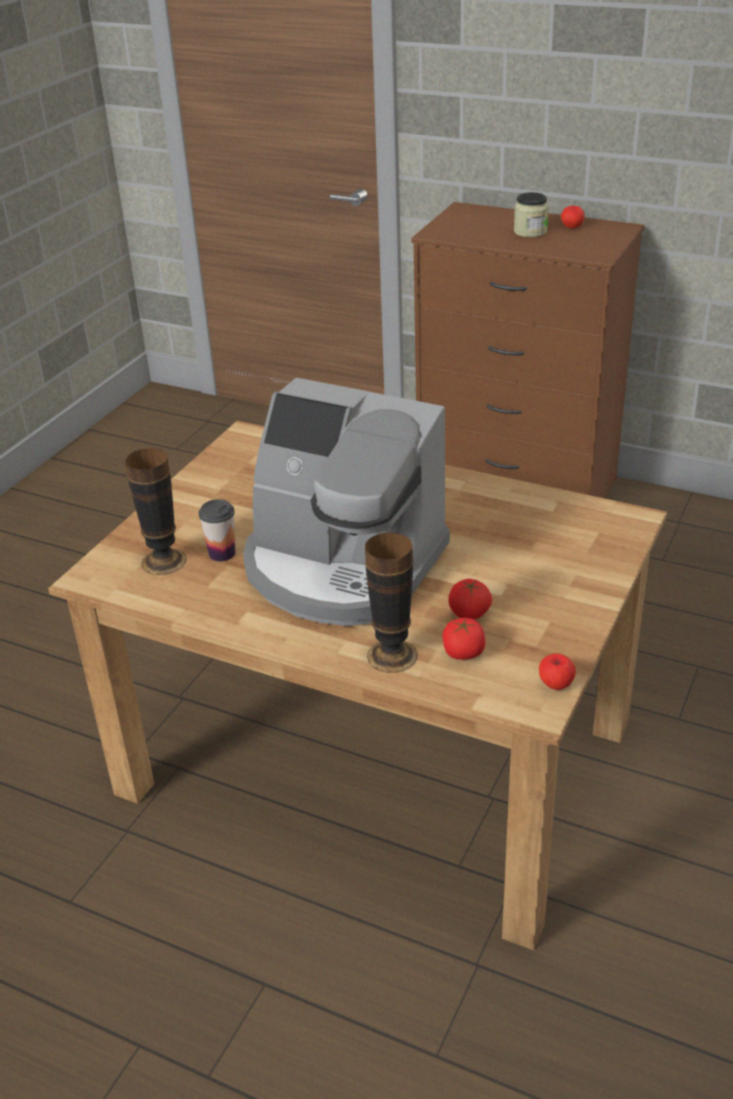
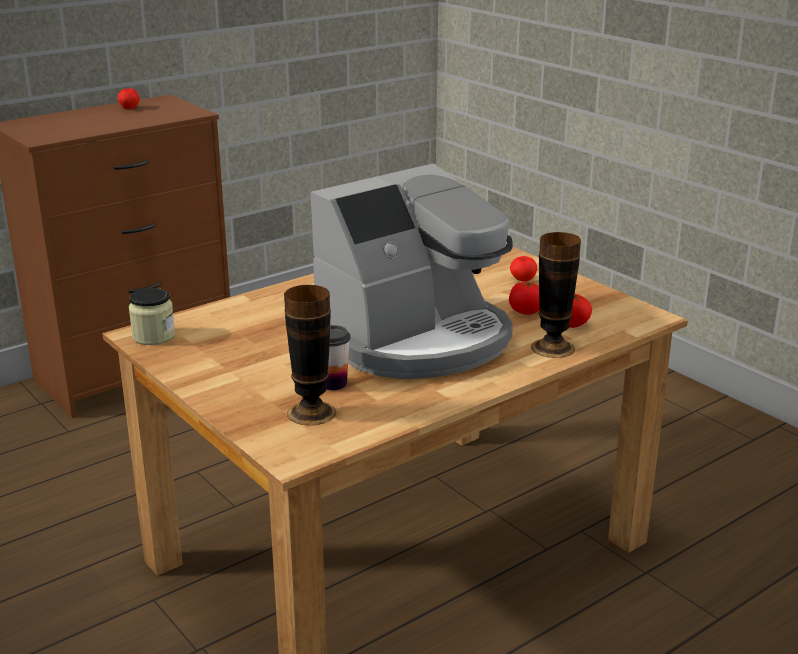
camera: 65 degrees left, 10 degrees down
jar [514,192,549,238] -> jar moved to [129,288,175,345]
apple [539,653,576,690] -> apple moved to [510,256,537,282]

